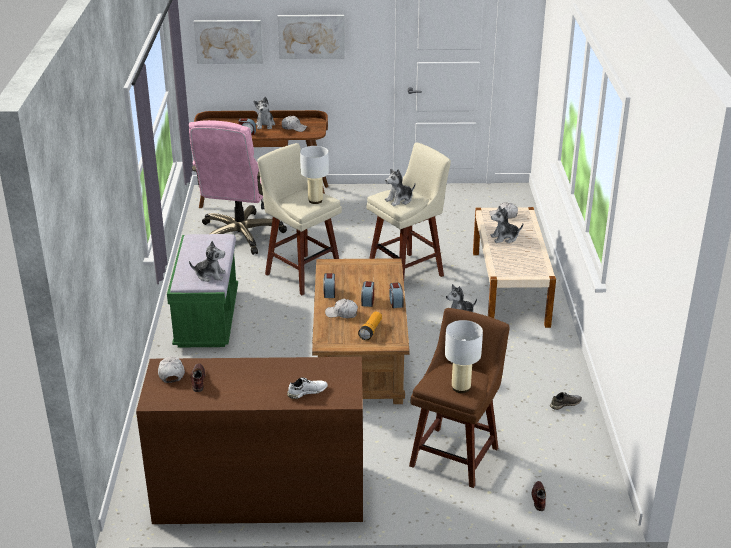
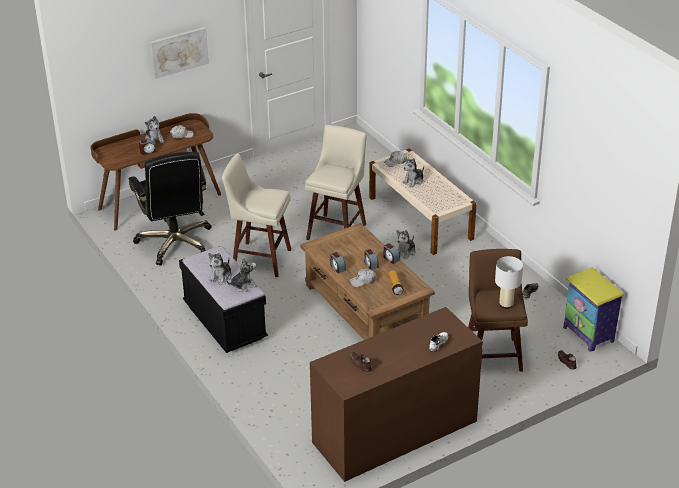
camera: 30 degrees left, 5 degrees up
white cap [158,357,185,383] -> none
green bench [167,234,238,347] -> black bench [179,246,268,353]
pink office chair [189,120,287,255] -> black office chair [128,152,212,266]
picture [194,20,263,64] -> none
white table lamp [300,146,329,204] -> none
plush toy [385,169,416,206] -> plush toy moved to [209,253,232,285]
none -> nightstand [563,267,624,352]

